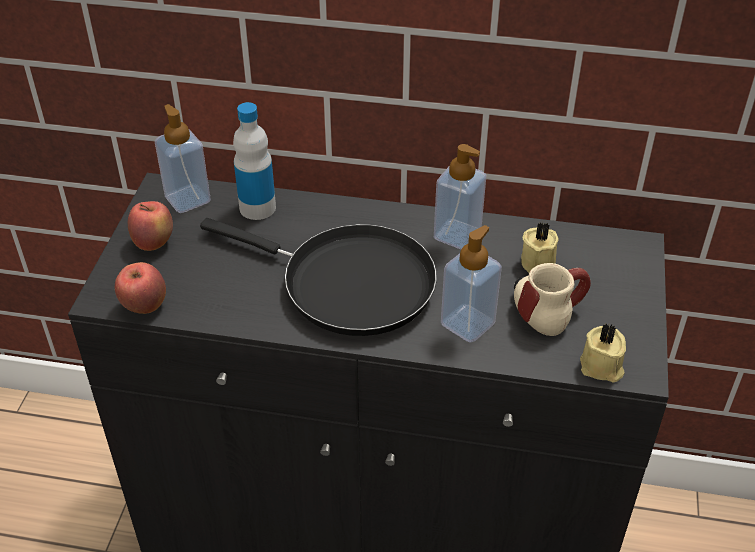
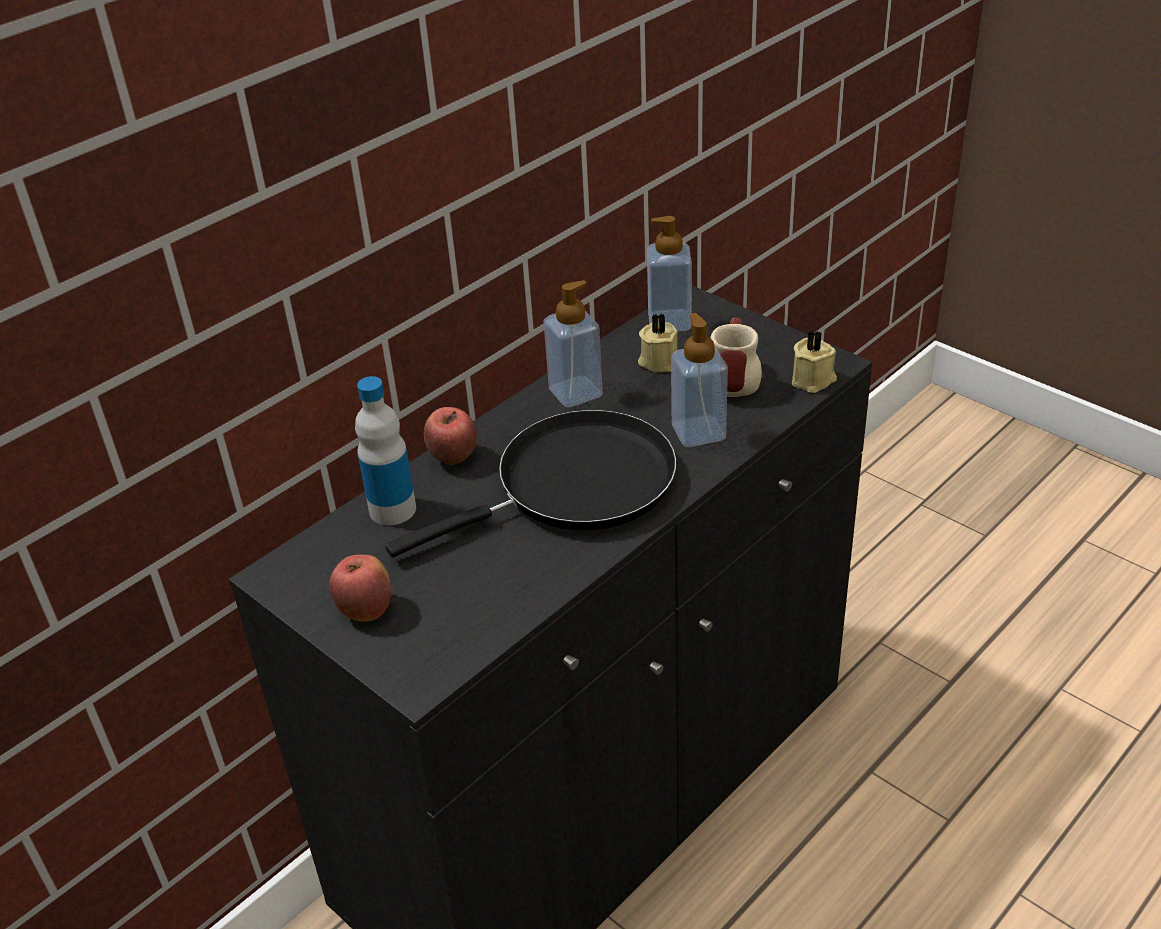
camera: 55 degrees left, 5 degrees down
apple [115,262,166,314] -> apple moved to [424,407,477,465]
soap dispenser [155,104,211,213] -> soap dispenser moved to [647,216,692,331]

